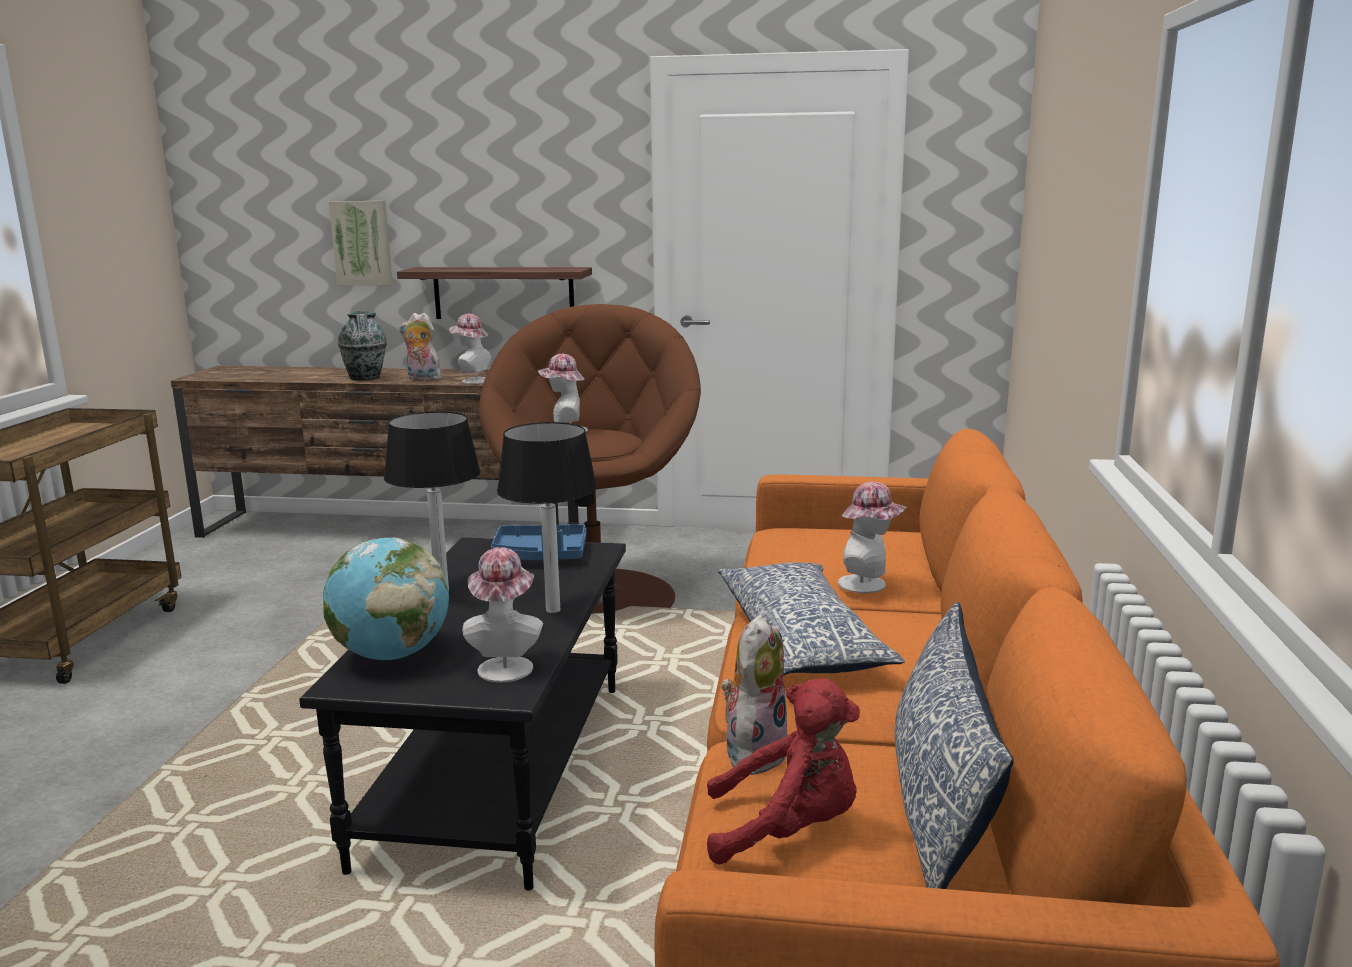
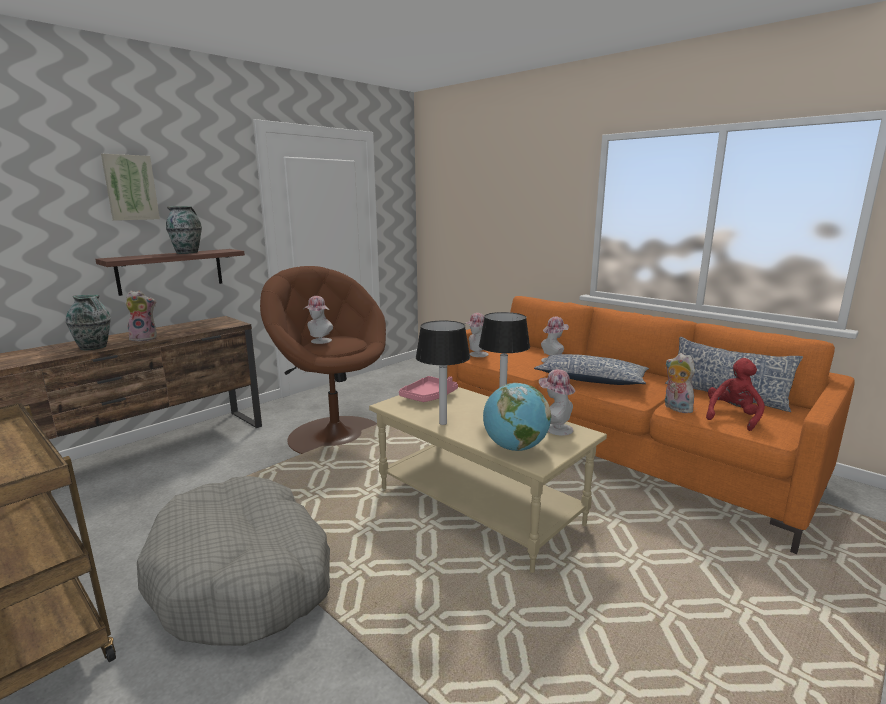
camera: 55 degrees left, 0 degrees up
black coffee table [299,537,626,890] -> beige coffee table [369,387,607,573]
picture [329,201,393,286] -> picture moved to [101,154,160,221]
plush toy [399,313,442,381] -> plush toy turned 150 degrees counterclockwise [125,291,157,342]
hat [450,314,491,384] -> hat moved to [465,313,488,357]
blue tray [491,524,587,560] -> pink tray [399,376,458,402]
none -> grey dog bed [137,476,330,646]
none -> vase [166,206,202,254]

